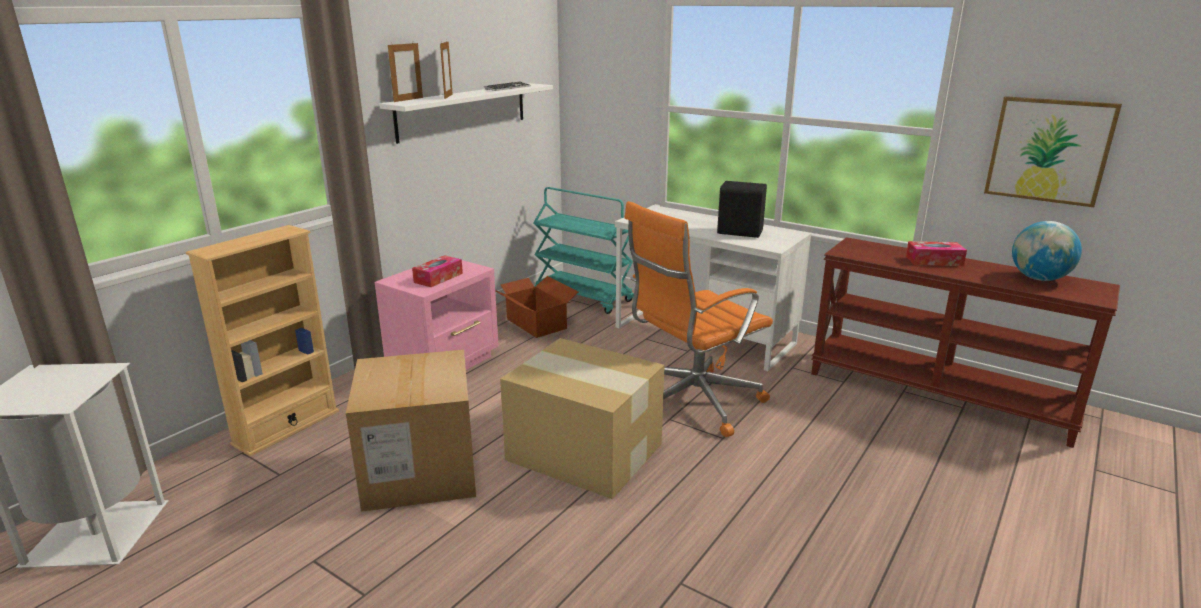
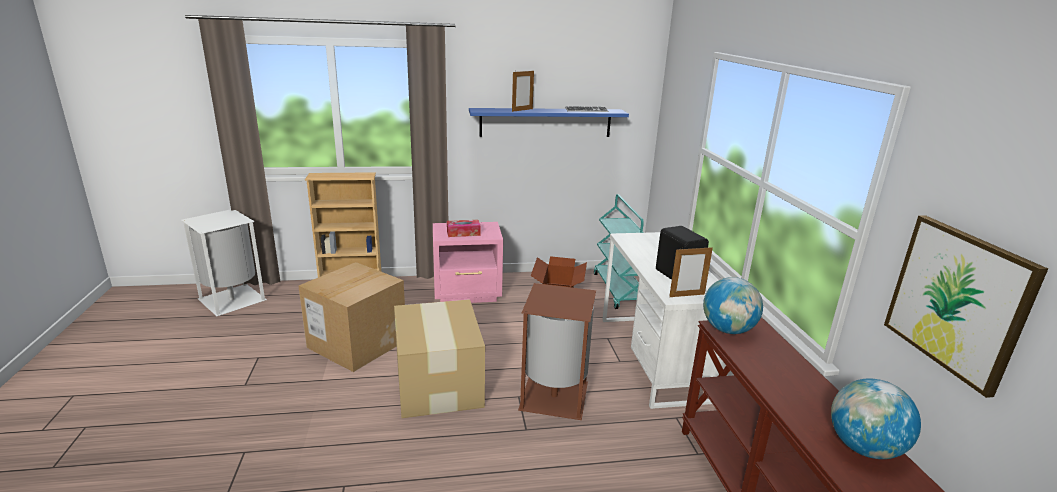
camera: 45 degrees right, 0 degrees up
white shelf [379,83,553,144] -> blue shelf [469,108,629,137]
picture frame [388,43,423,102] -> picture frame moved to [669,246,713,297]
orange office chair [625,201,773,437] -> brown trash can [518,283,596,420]
tissue box [906,241,967,266] -> none
none -> globe [703,277,763,334]

